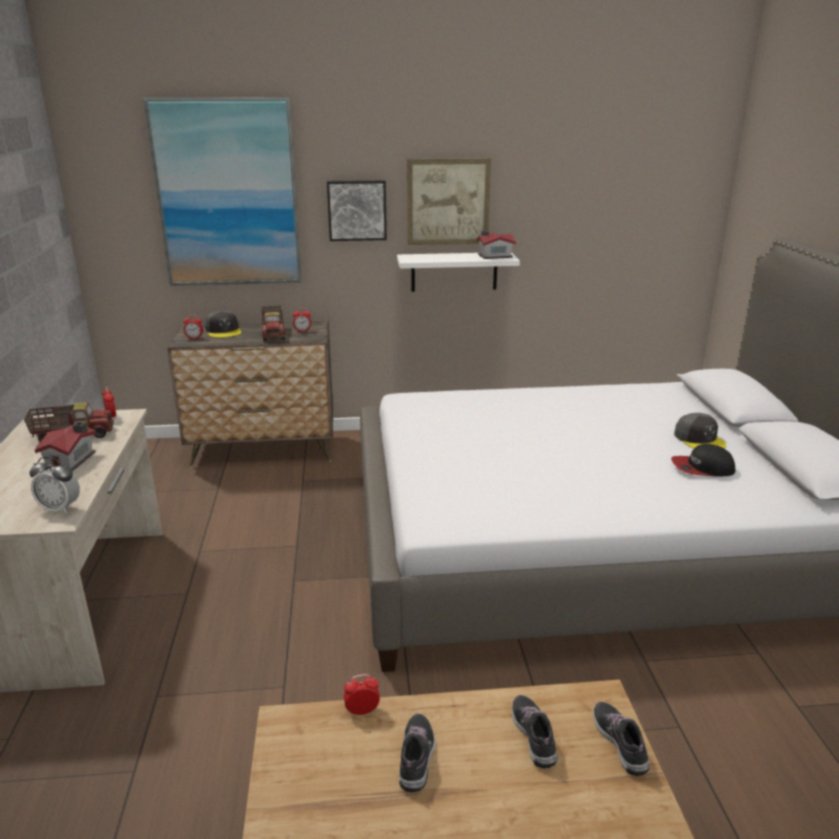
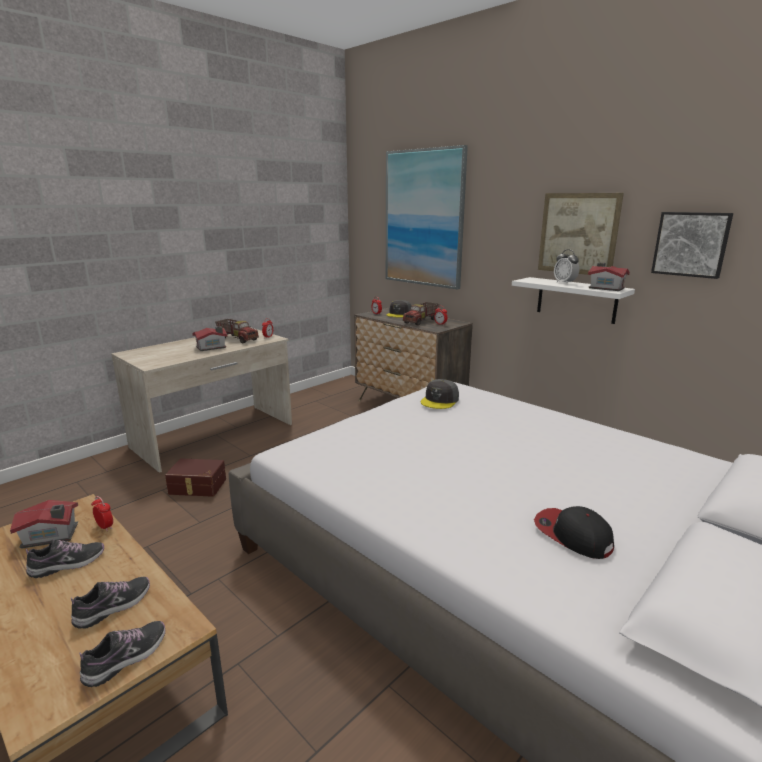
camera: 50 degrees right, 5 degrees down
alarm clock [29,457,80,514] -> alarm clock moved to [554,249,580,284]
picture [327,180,387,241] -> picture moved to [651,212,733,279]
grey cap [674,413,726,449] -> grey cap moved to [421,379,459,409]
none -> toy house [10,500,78,549]
none -> brown storage box [165,458,226,497]

